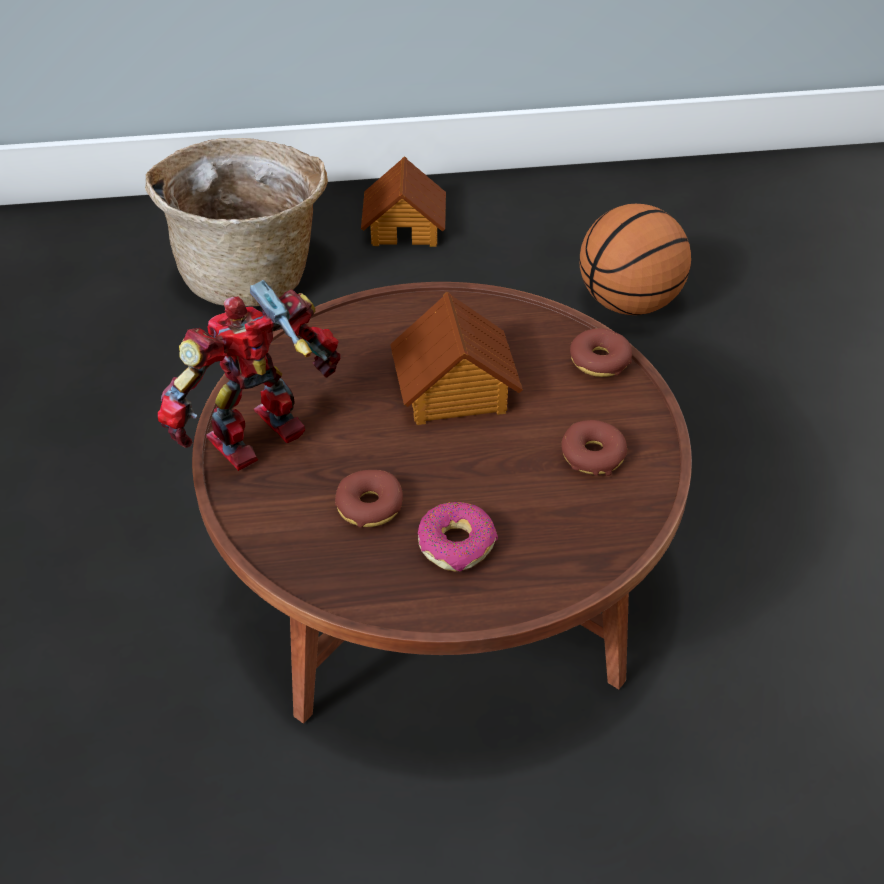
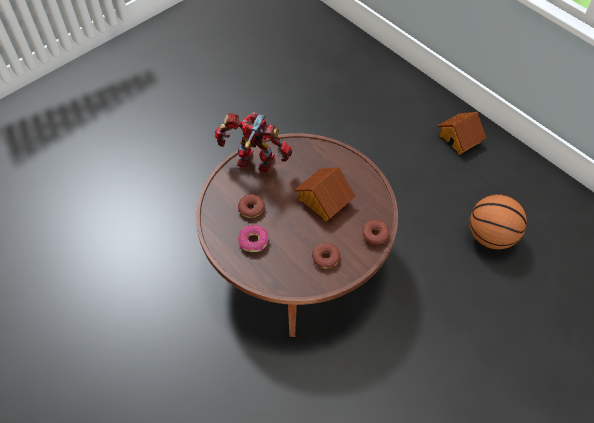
camera: 55 degrees right, 10 degrees up
basket [145,138,328,306] -> none

